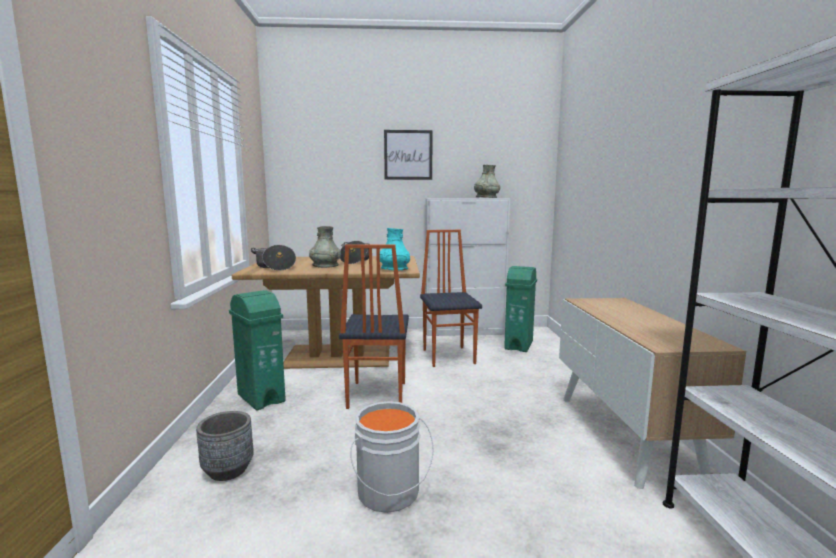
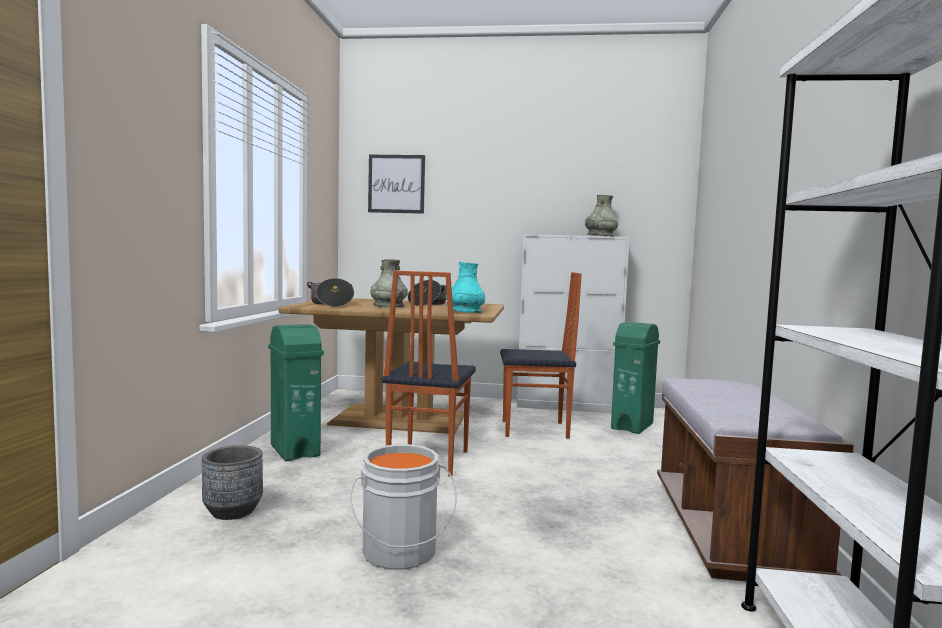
camera: 10 degrees right, 5 degrees down
picture [384,130,433,180] -> picture moved to [368,155,425,214]
chair [420,230,482,367] -> chair turned 90 degrees clockwise [500,272,582,439]
cabinet [559,298,746,489] -> brown bench [657,378,854,581]

